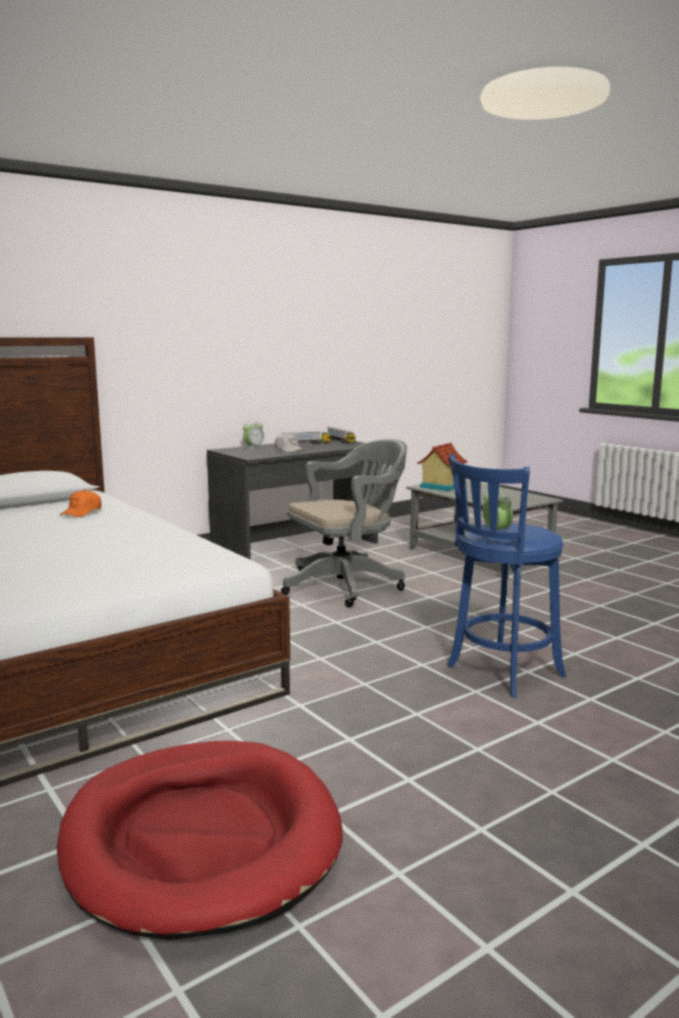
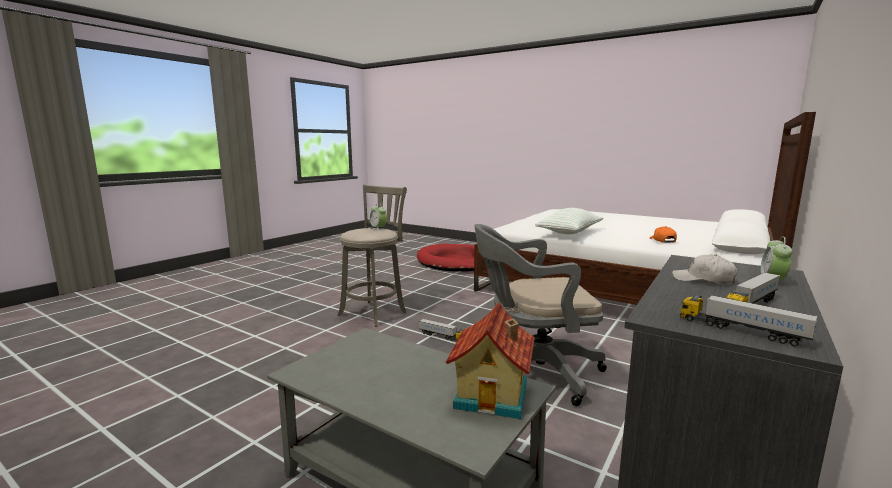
camera: 160 degrees right, 0 degrees up
grey office chair [281,439,407,607] -> grey office chair turned 45 degrees clockwise [474,224,607,406]
blue stool [447,454,566,698] -> grey stool [338,184,407,327]
none -> toy truck [419,319,463,341]
none -> pillow [535,208,604,234]

